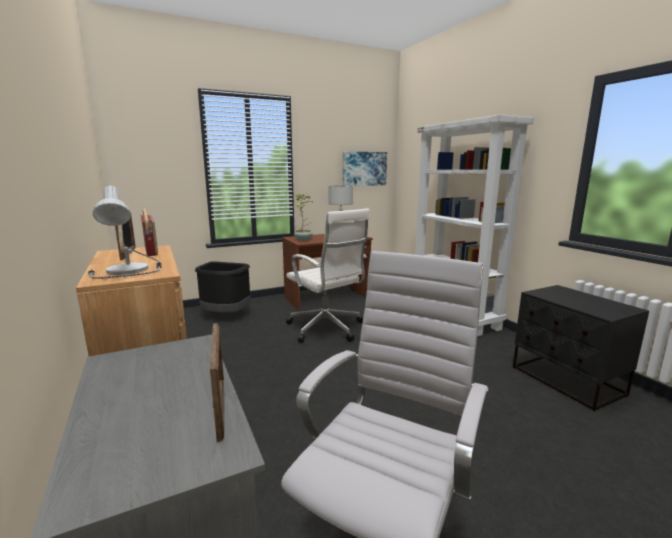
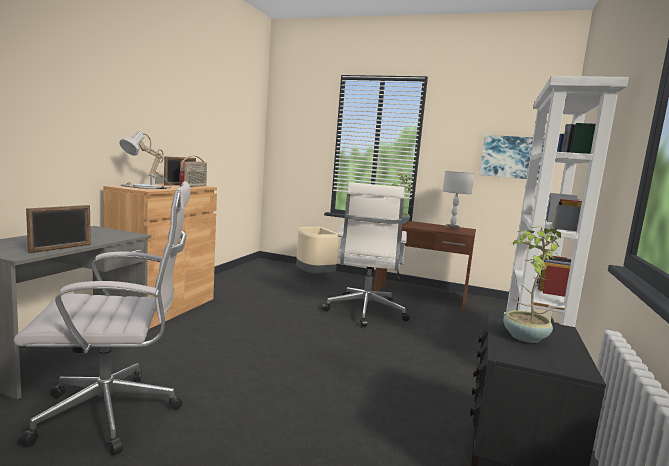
camera: 45 degrees right, 5 degrees down
black trash can [195,261,251,313] -> beige trash can [296,227,339,274]
none -> potted plant [503,226,561,343]

